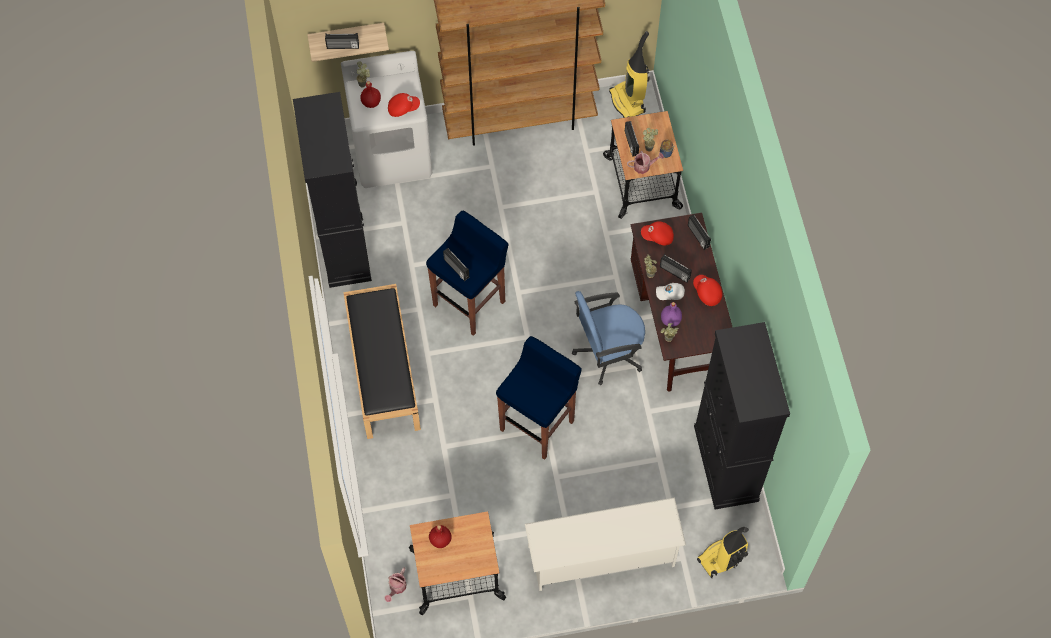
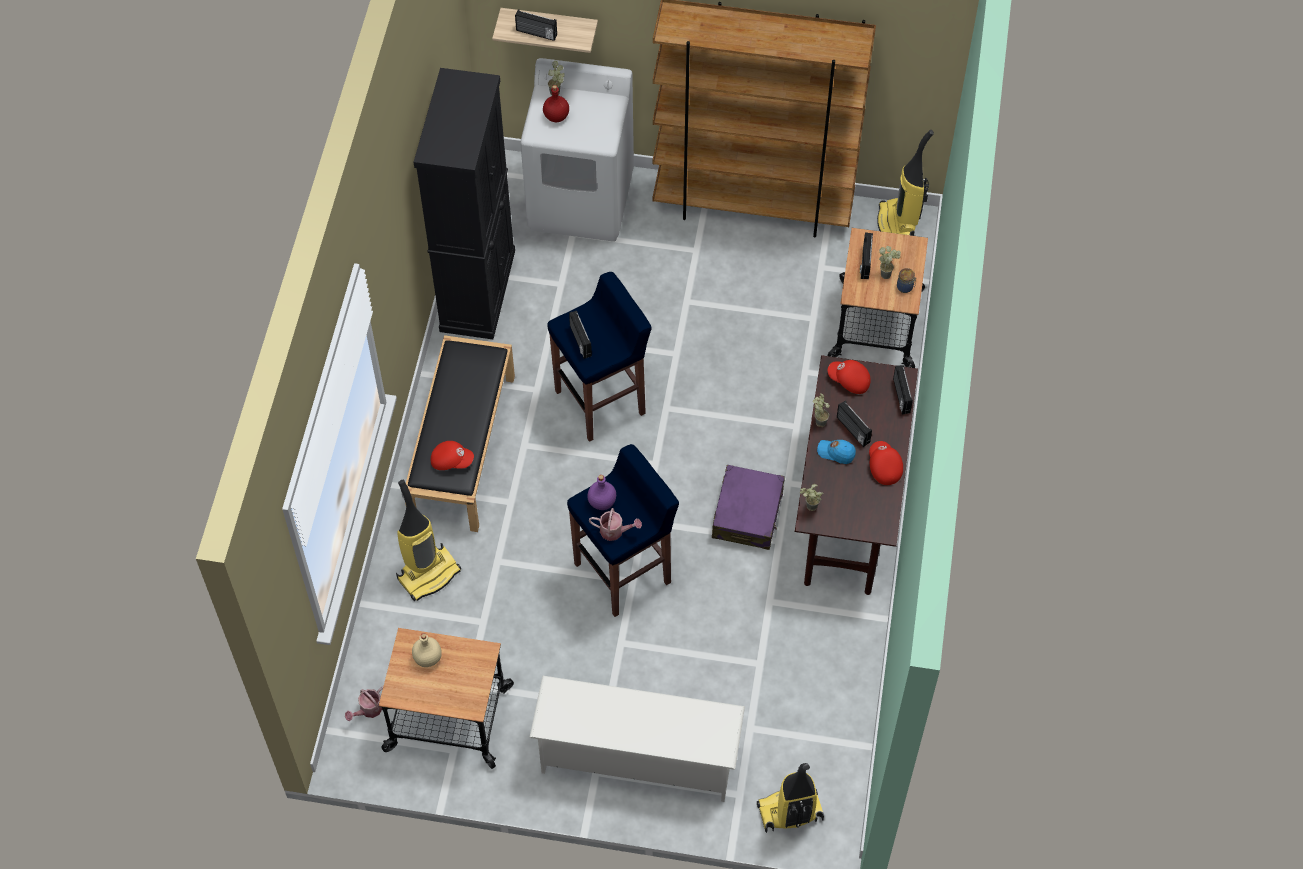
camera: 20 degrees right, 5 degrees down
red cap [388,93,420,117] -> red cap moved to [431,441,474,470]
red bottle [429,525,452,548] -> beige bottle [412,633,442,667]
blue office chair [572,291,645,385] -> purple suitcase [712,465,785,550]
watering can [627,151,664,174] -> watering can moved to [589,508,642,541]
white cap [656,283,685,300] -> blue cap [817,440,856,464]
purple bottle [661,302,682,327] -> purple bottle moved to [587,475,616,510]
black cabinet [694,322,790,509] -> none
none -> vacuum cleaner [396,480,461,601]

